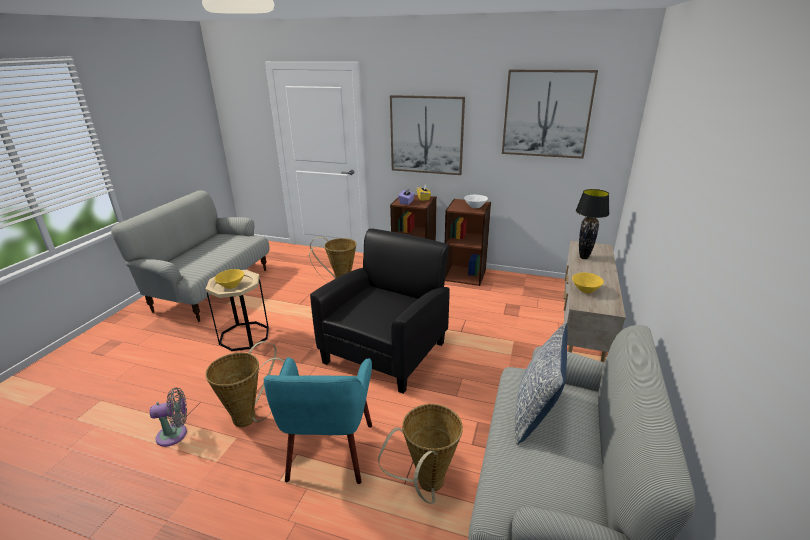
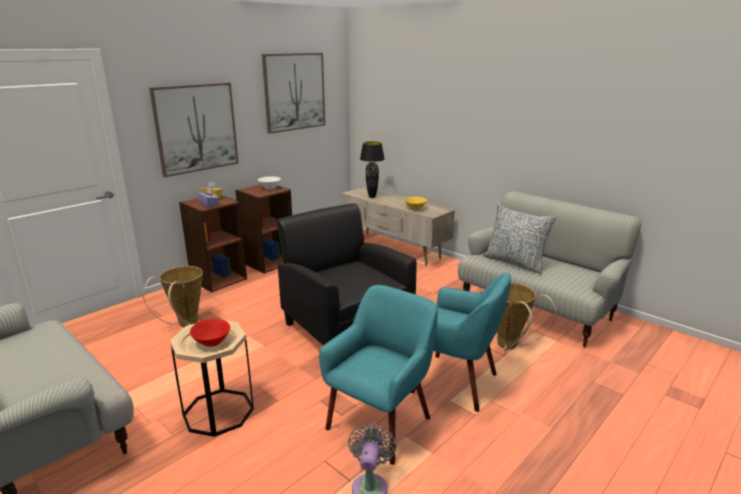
camera: 65 degrees left, 5 degrees down
basket [205,341,284,427] -> turquoise armchair [319,285,438,465]
yellow bowl [215,269,244,289] -> red bowl [190,319,230,347]

